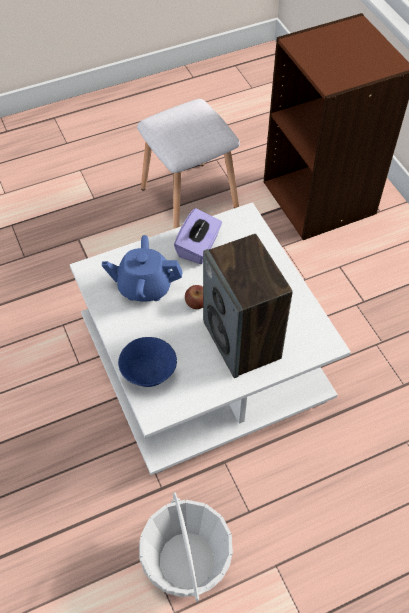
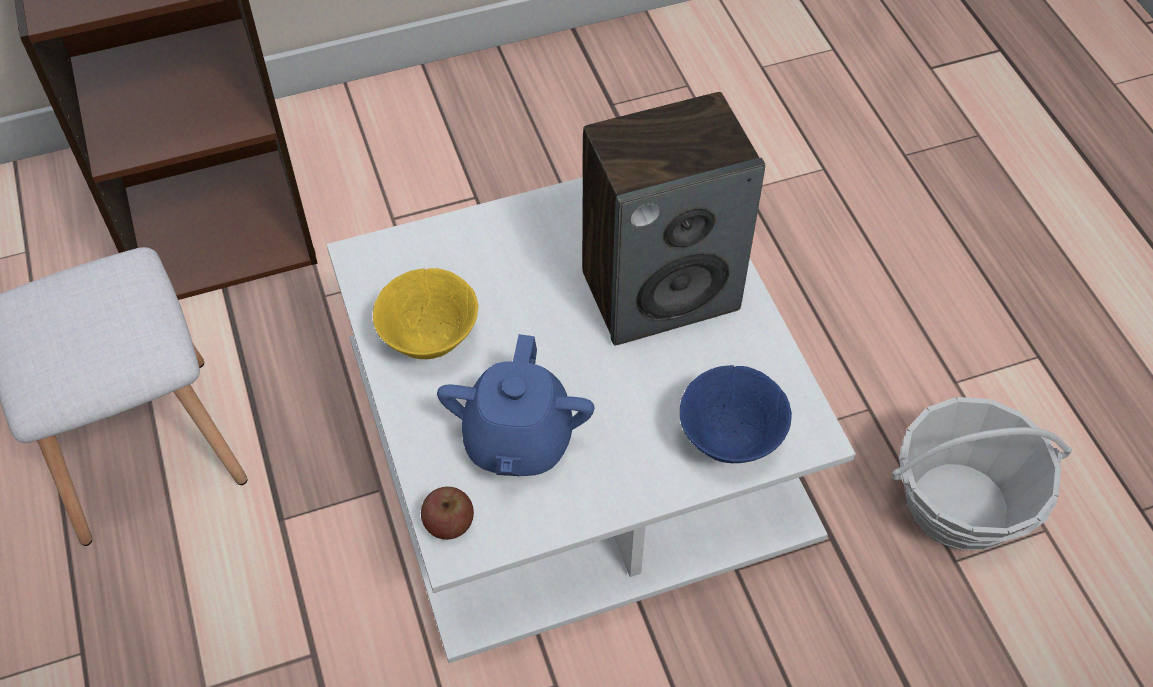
camera: 85 degrees left, 0 degrees up
purple tissue box [174,208,222,264] -> yellow bowl [373,268,478,359]
apple [185,285,203,309] -> apple moved to [421,487,474,540]

